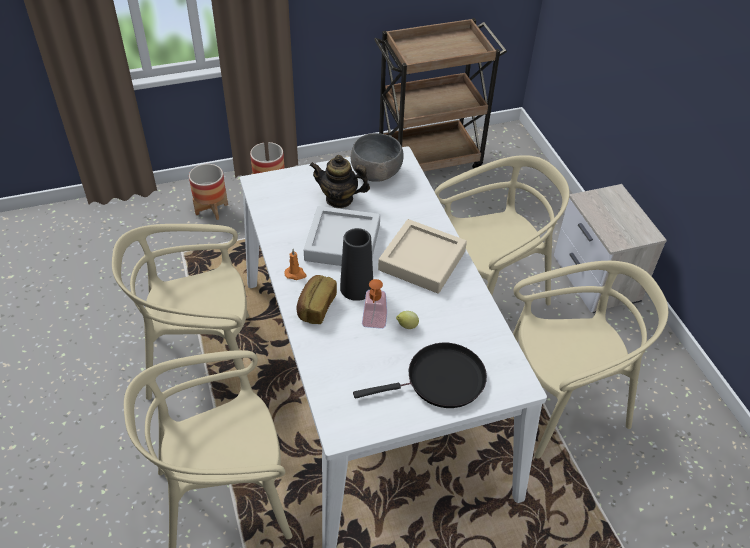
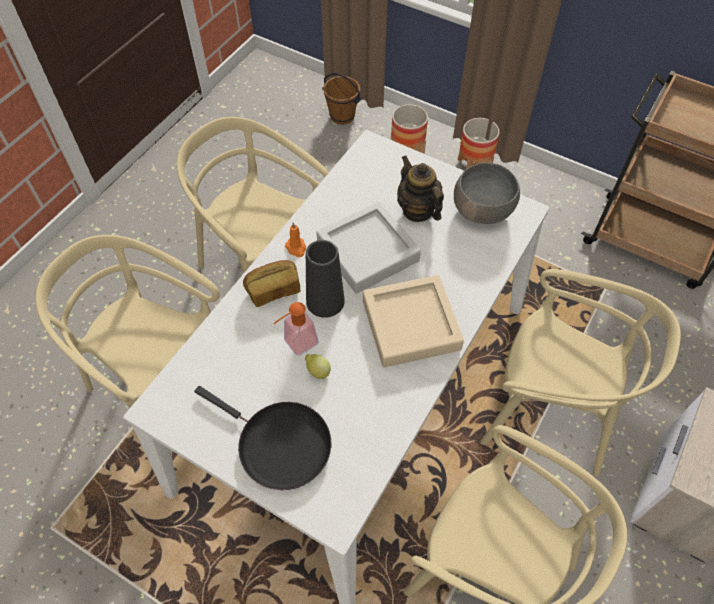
camera: 50 degrees right, 10 degrees up
none -> brown bucket [322,73,362,125]

